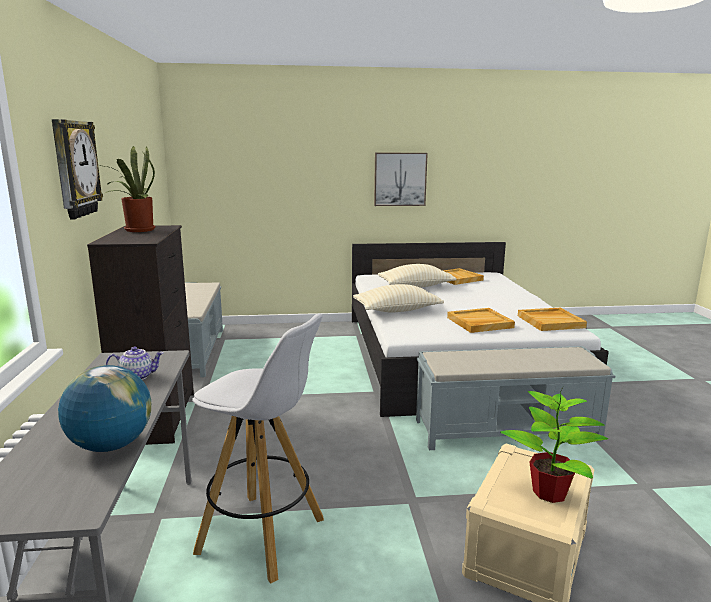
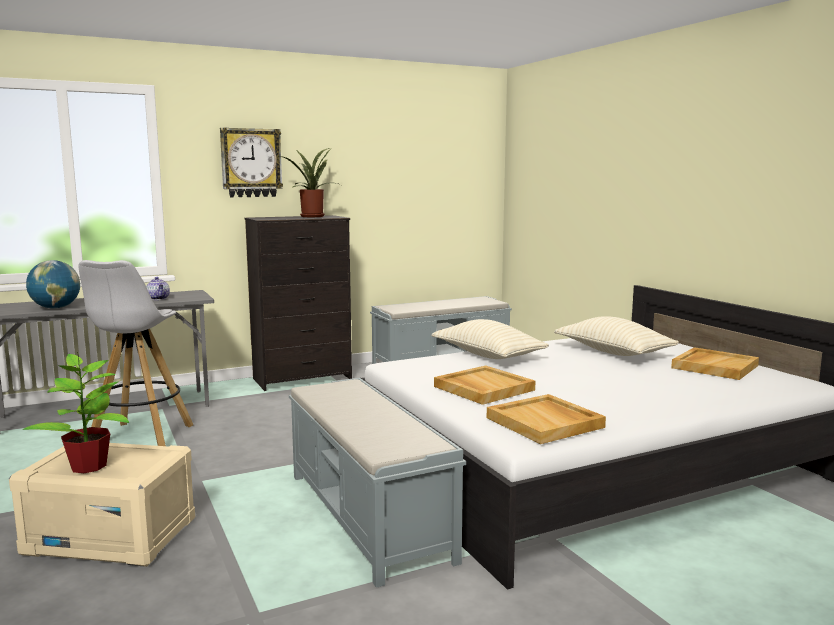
camera: 70 degrees right, 5 degrees down
picture [374,153,428,206] -> none

